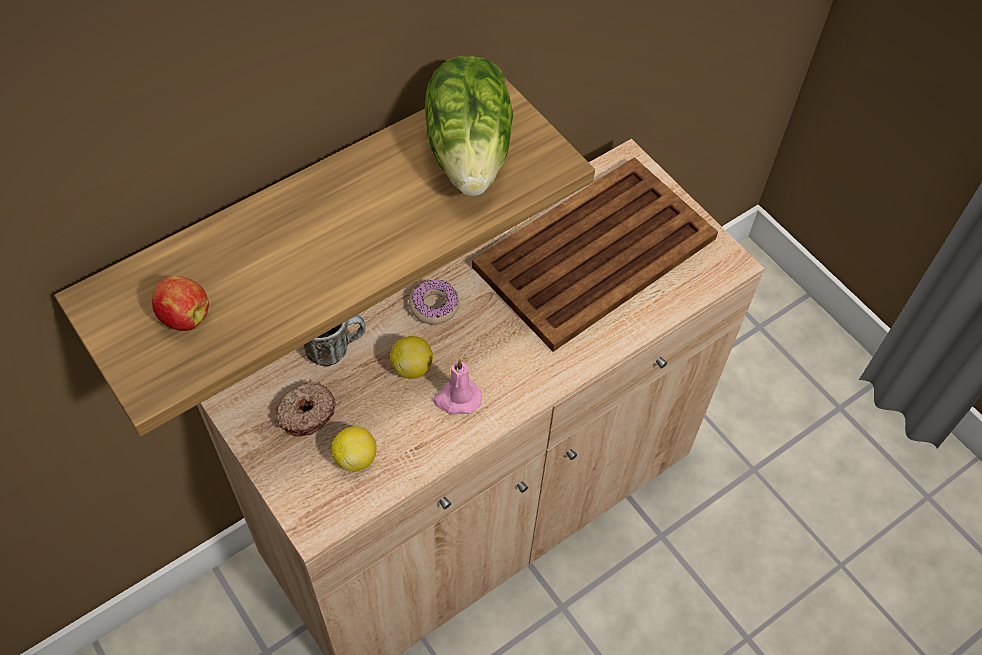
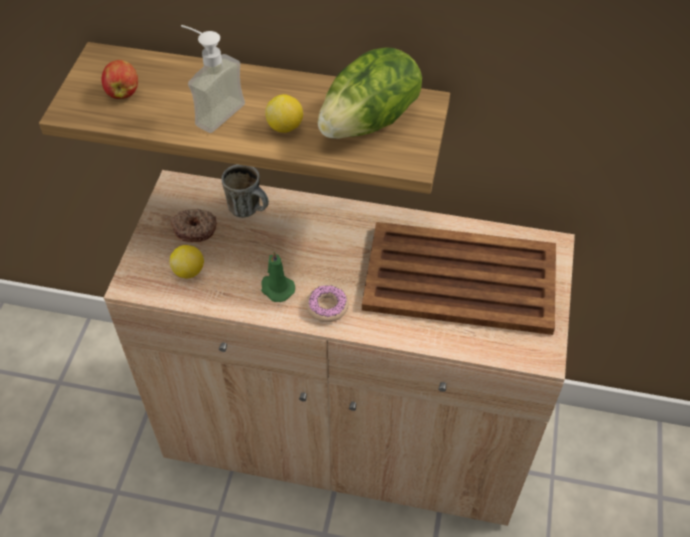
camera: 50 degrees right, 5 degrees down
lemon [390,336,433,379] -> lemon moved to [265,94,303,133]
donut [409,279,459,324] -> donut moved to [306,285,349,322]
pink candle [433,359,482,415] -> green candle [261,251,295,302]
none -> soap dispenser [181,25,245,133]

